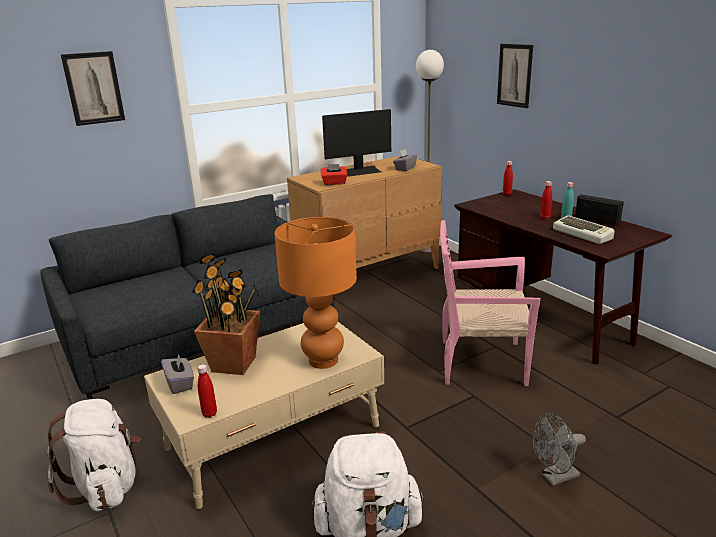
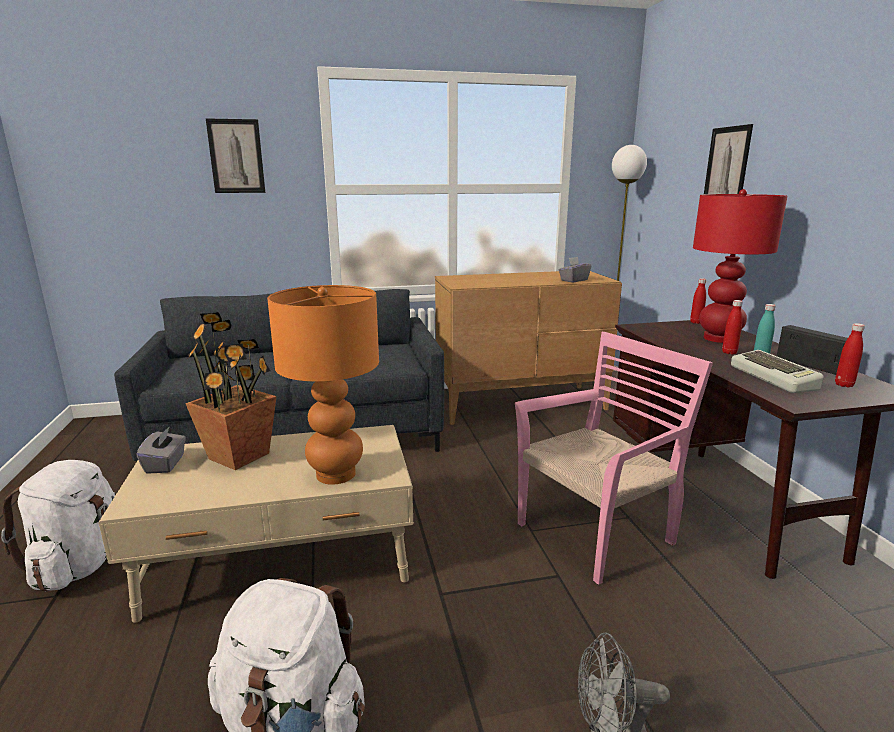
camera: 20 degrees right, 5 degrees down
red bottle [197,364,217,418] -> red bottle moved to [835,323,865,387]
red tissue box [320,164,347,185] -> none
monitor [322,109,391,177] -> none
pink armchair [440,220,541,386] -> pink armchair turned 120 degrees clockwise [515,332,713,585]
none -> red table lamp [693,189,787,343]

